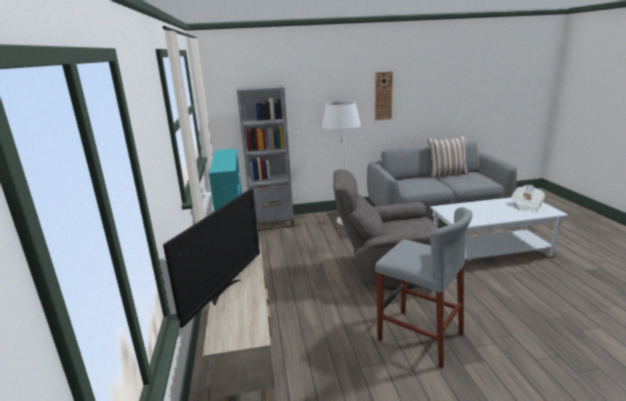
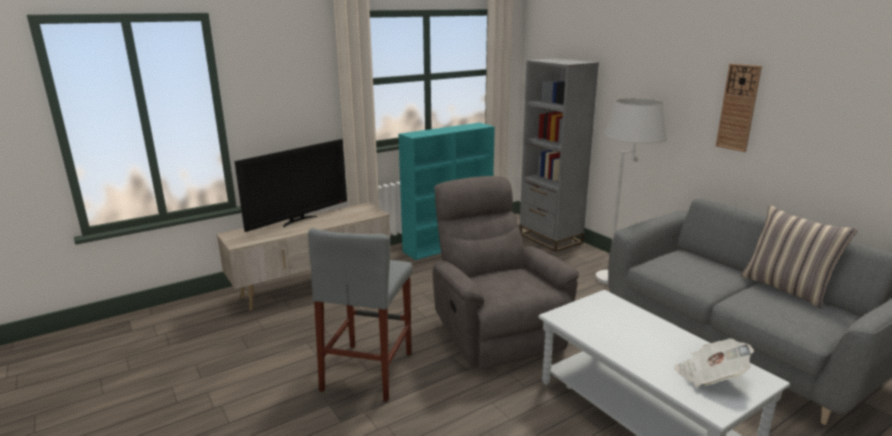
camera: 65 degrees right, 0 degrees up
television [163,188,260,328] -> television turned 45 degrees counterclockwise [235,139,347,232]

